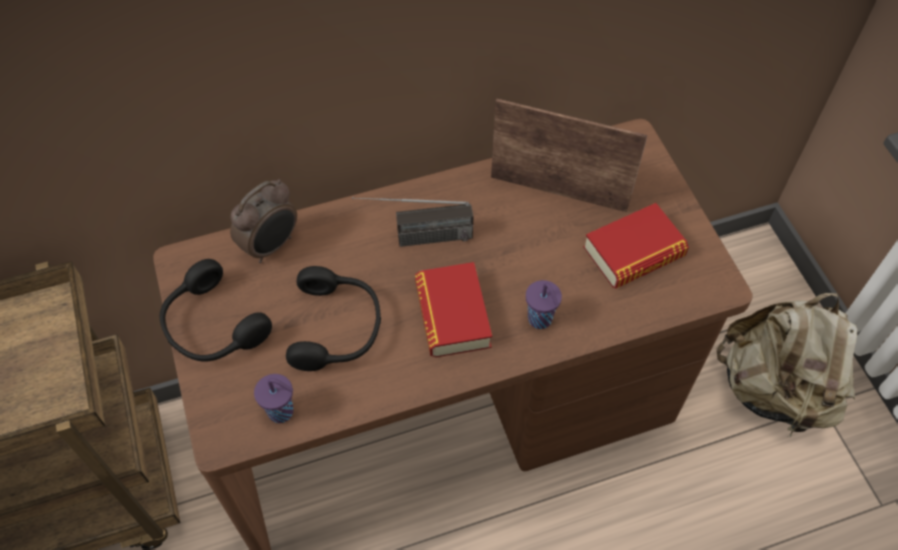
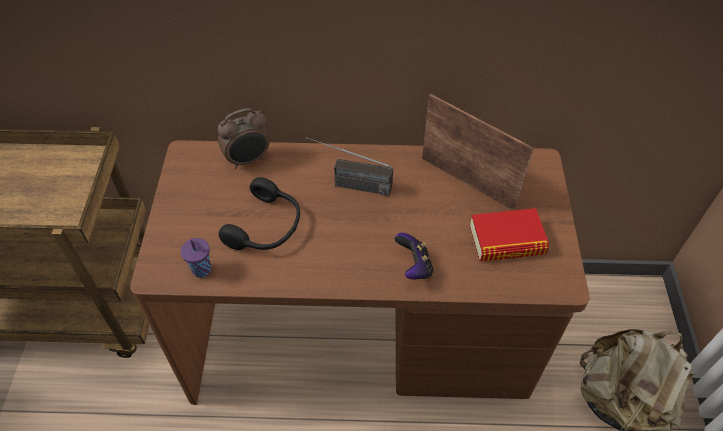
camera: 20 degrees right, 5 degrees down
black headphones [160,259,272,361] -> none
book [415,262,492,357] -> none
purple cup [526,280,562,329] -> game controller [395,233,433,279]

